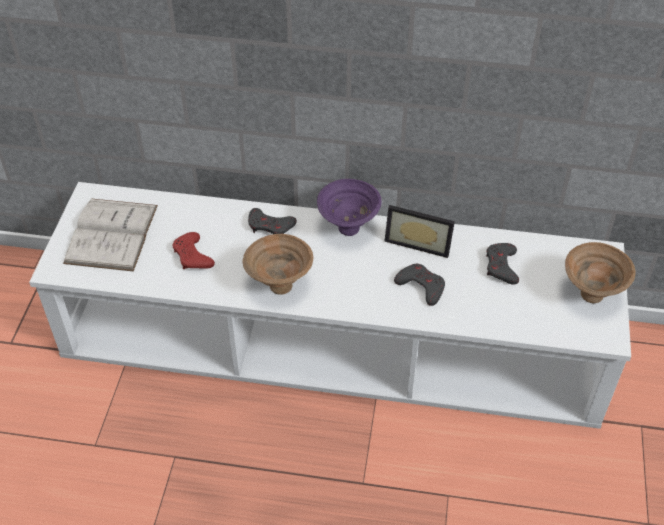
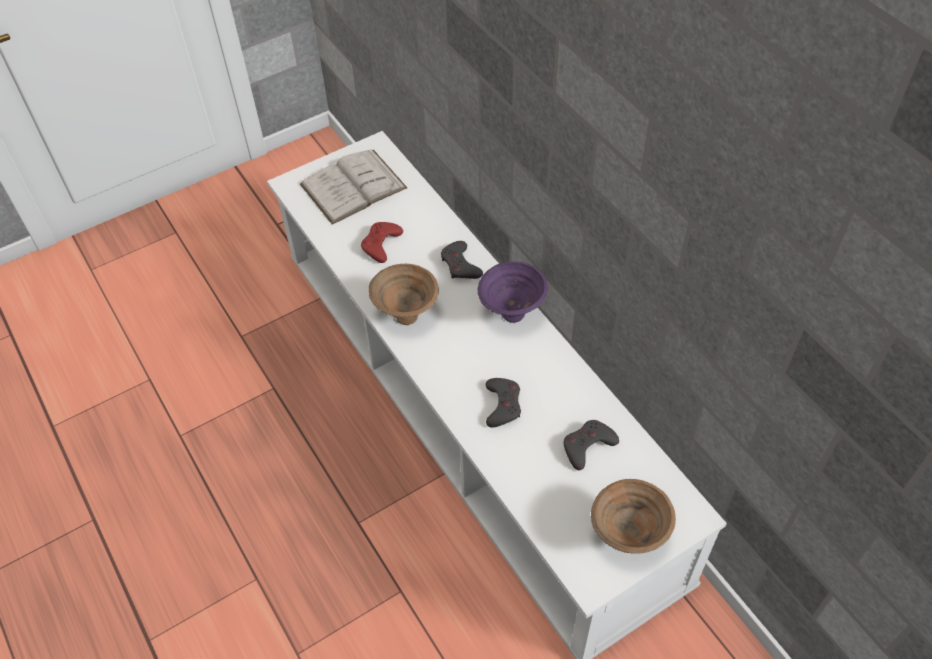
camera: 50 degrees right, 5 degrees up
picture frame [385,205,455,258] -> none

